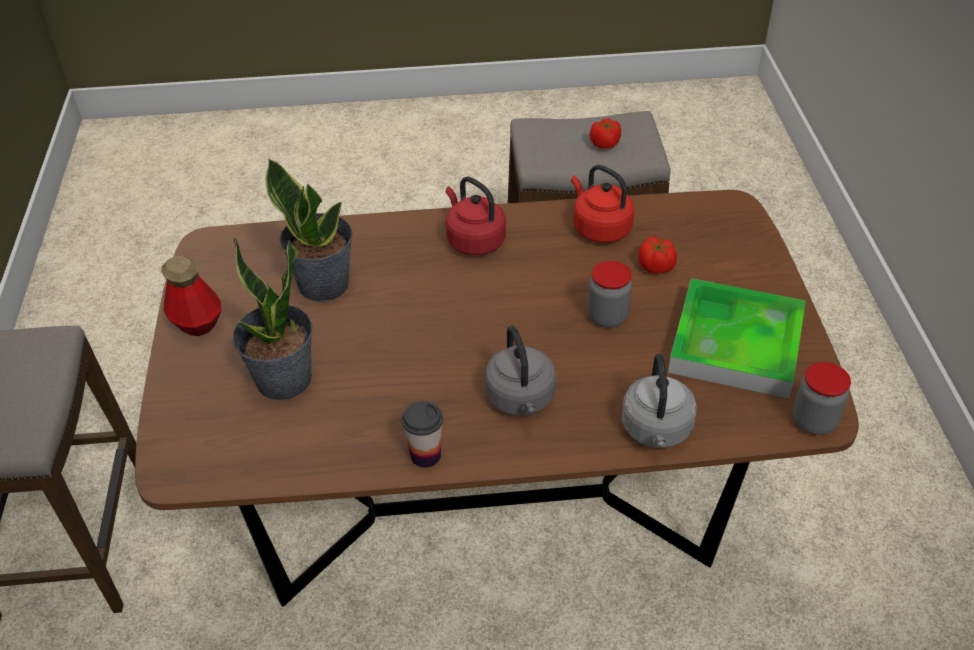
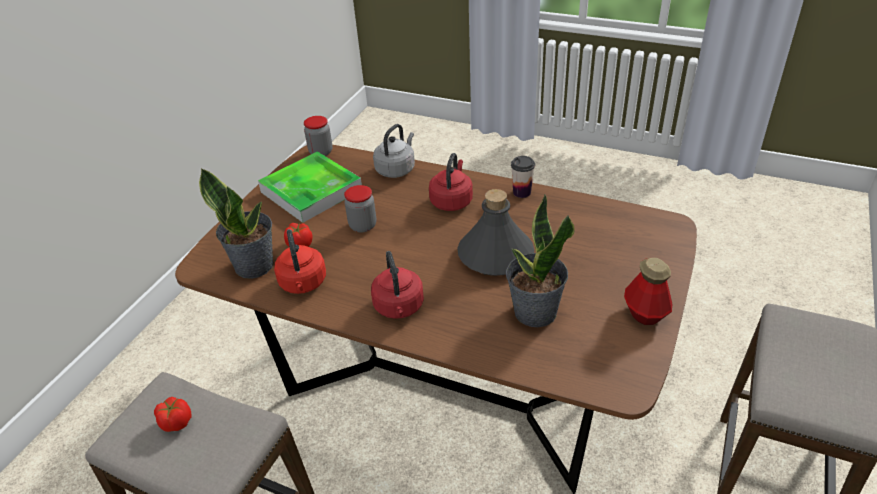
camera: 150 degrees left, 5 degrees down
potted plant [232,238,313,400] -> potted plant moved to [199,168,273,279]
grey kettle [485,325,556,416] -> red kettle [429,153,473,211]
none -> grey bottle [457,189,534,276]

